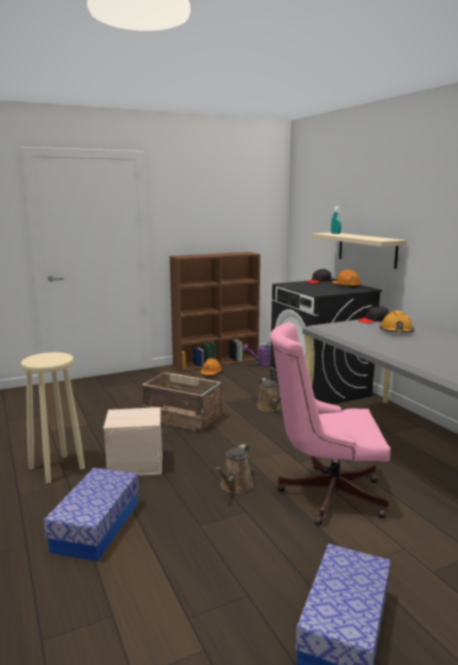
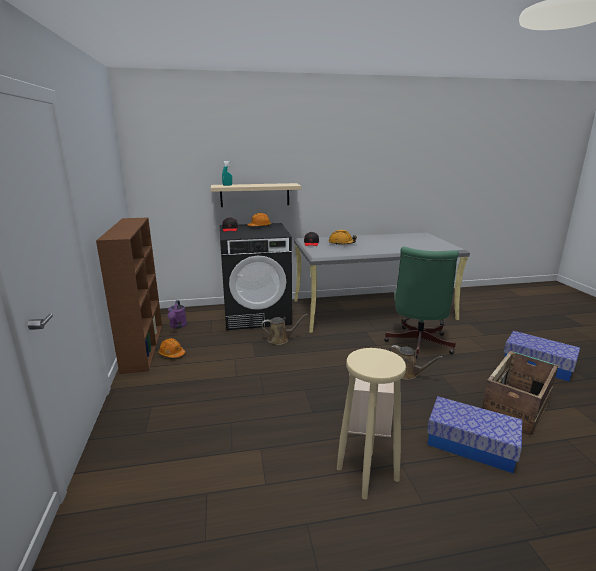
camera: 75 degrees left, 5 degrees up
crate [142,372,222,432] -> crate moved to [482,351,558,436]
pink office chair [270,322,390,525] -> green office chair [384,246,459,358]

